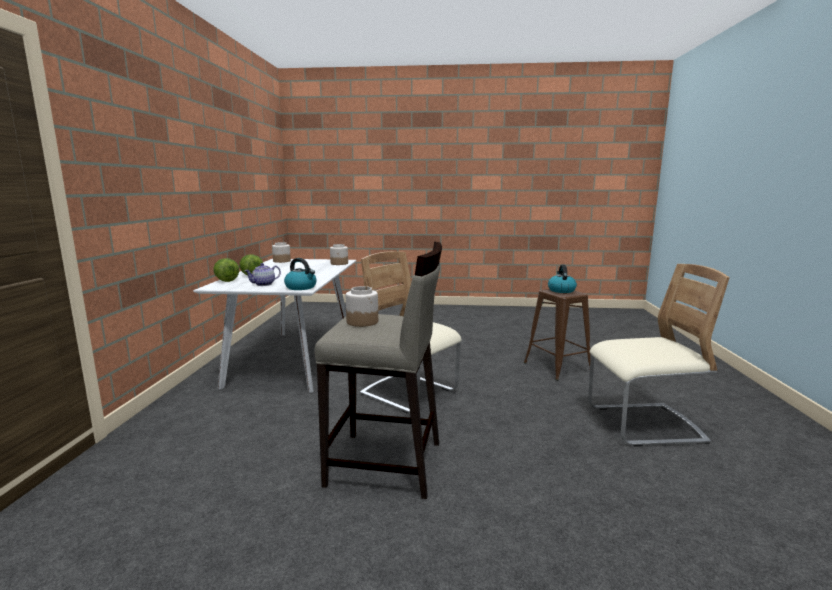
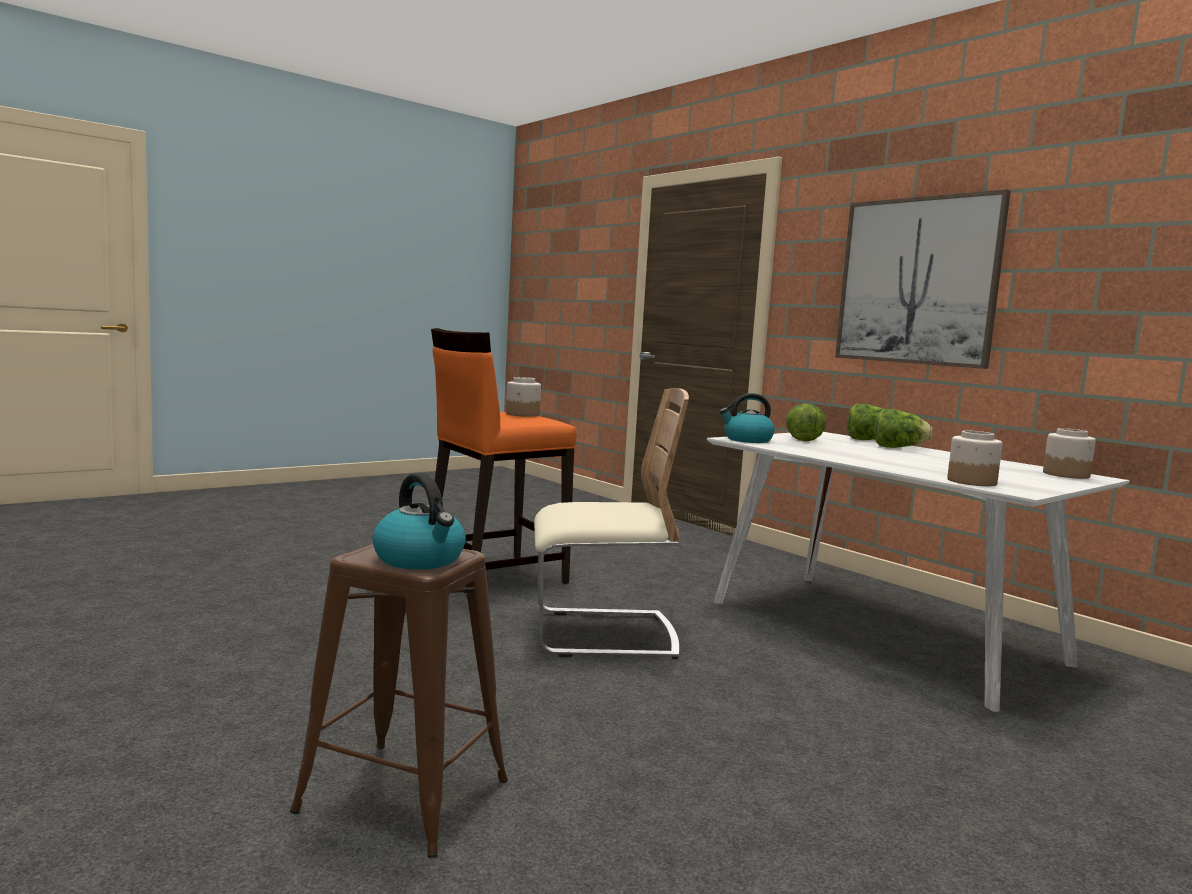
camera: 135 degrees right, 5 degrees down
teapot [245,263,281,286] -> lettuce [786,403,826,442]
beige stool [314,241,442,499] -> orange stool [431,328,577,584]
beige chair [588,264,730,447] -> none
none -> picture [835,189,1011,369]

